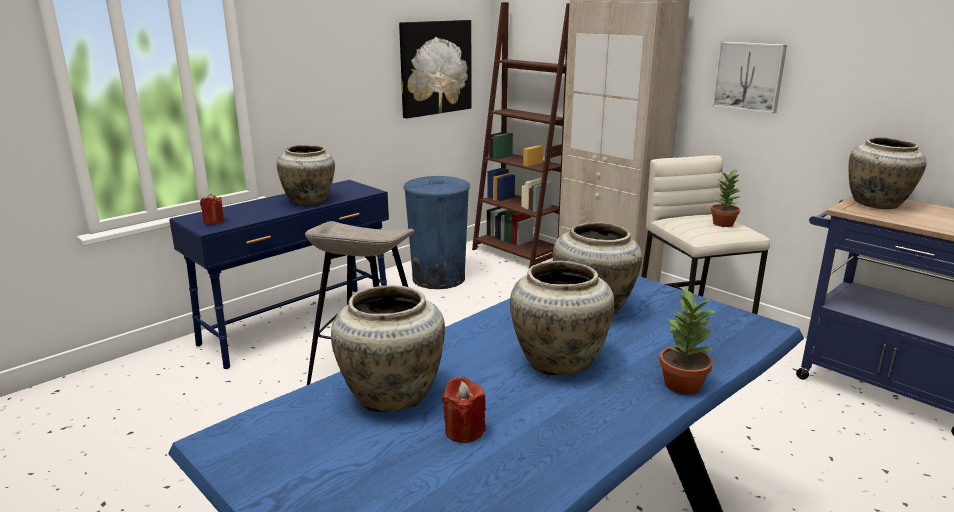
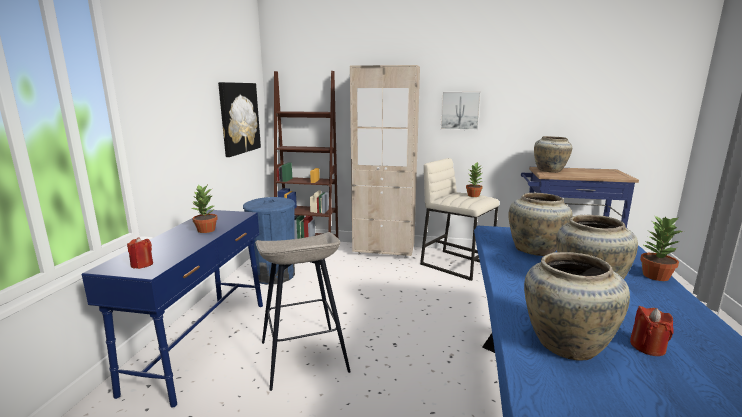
camera: 35 degrees left, 5 degrees down
beige vase [277,145,335,205] -> potted plant [192,185,218,233]

